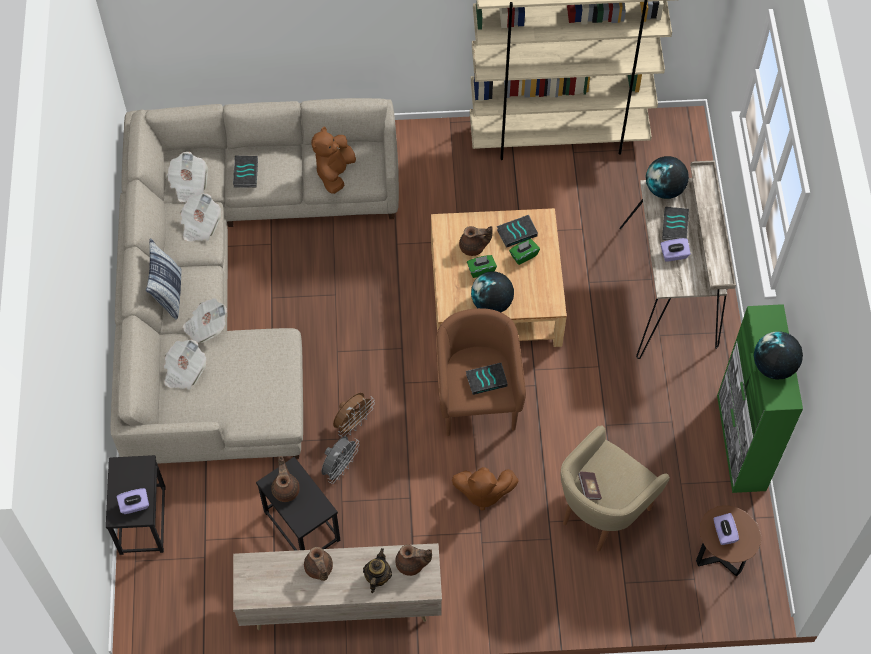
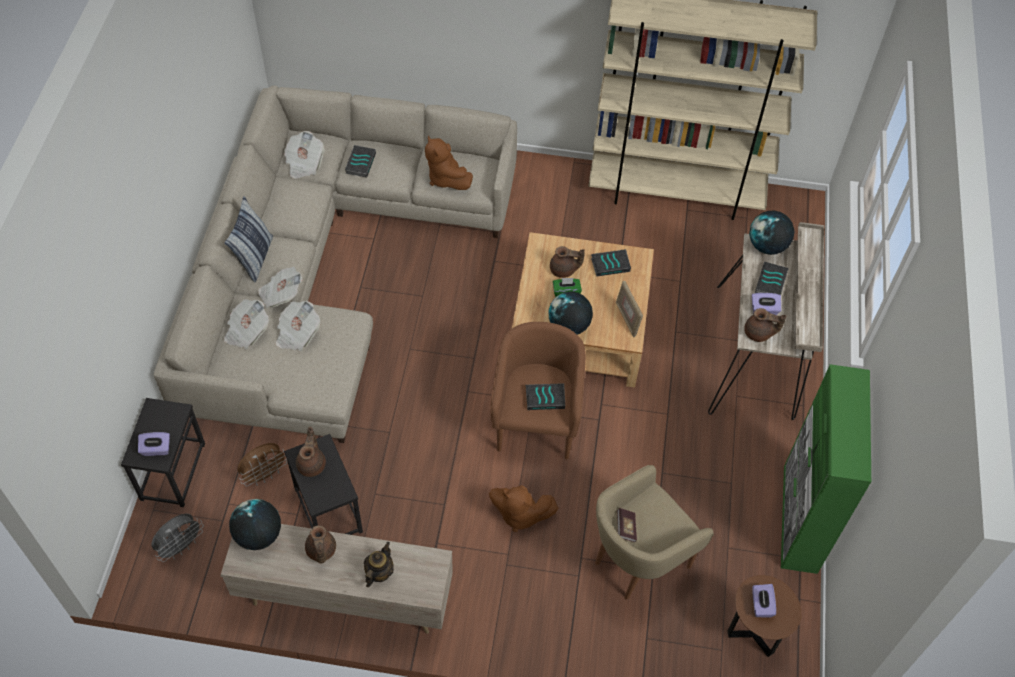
camera: 10 degrees right, 5 degrees down
newspaper [180,193,222,241] -> newspaper moved to [276,301,320,351]
brown plush toy [311,127,356,194] -> brown plush toy turned 60 degrees counterclockwise [425,136,473,190]
grey fan [321,436,359,484] -> grey fan moved to [152,514,204,562]
brown fan [333,393,375,437] -> brown fan moved to [237,443,287,486]
brown teapot [395,544,432,576] -> brown teapot moved to [744,308,787,342]
green tissue box [509,239,540,265] -> none
globe [754,331,803,380] -> globe moved to [229,499,281,550]
none -> picture frame [616,281,643,337]

